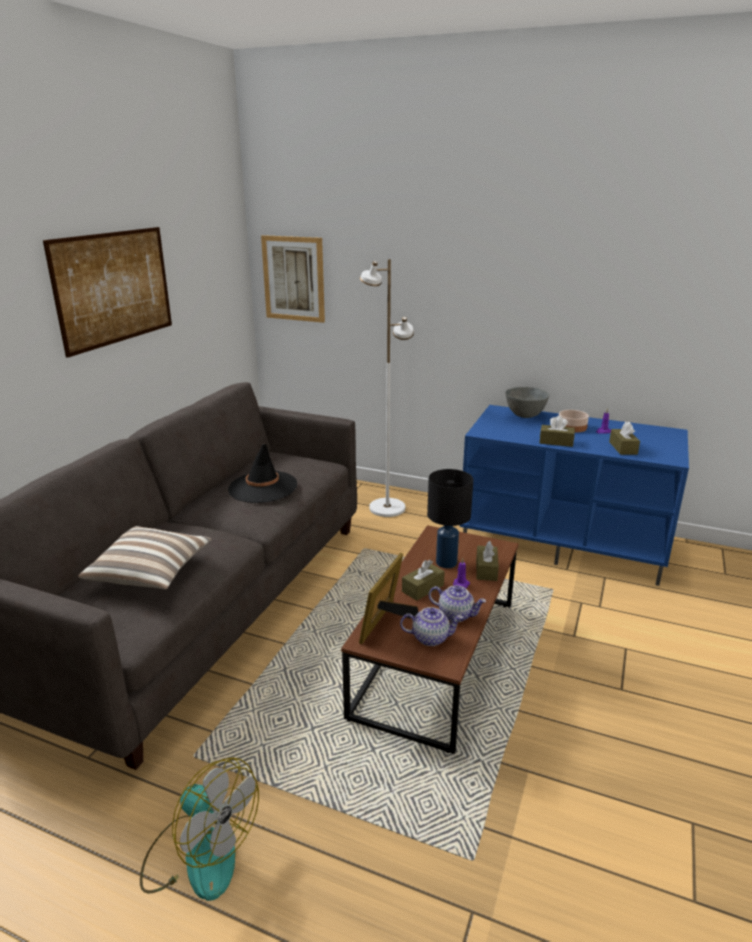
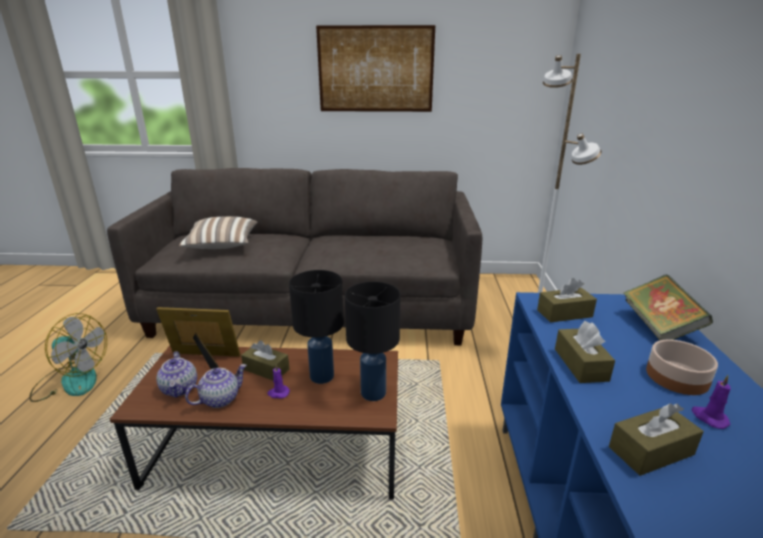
camera: 70 degrees right, 0 degrees up
fan [140,757,259,901] -> fan turned 90 degrees counterclockwise [29,313,107,402]
black hat [228,444,297,503] -> none
picture [261,235,325,323] -> none
teapot [429,585,486,622] -> teapot turned 135 degrees counterclockwise [185,364,247,408]
brown tissue box [476,541,499,581] -> brown tissue box moved to [537,278,597,323]
grey bowl [505,387,549,418] -> book [624,274,713,340]
none -> black table lamp [345,282,400,401]

